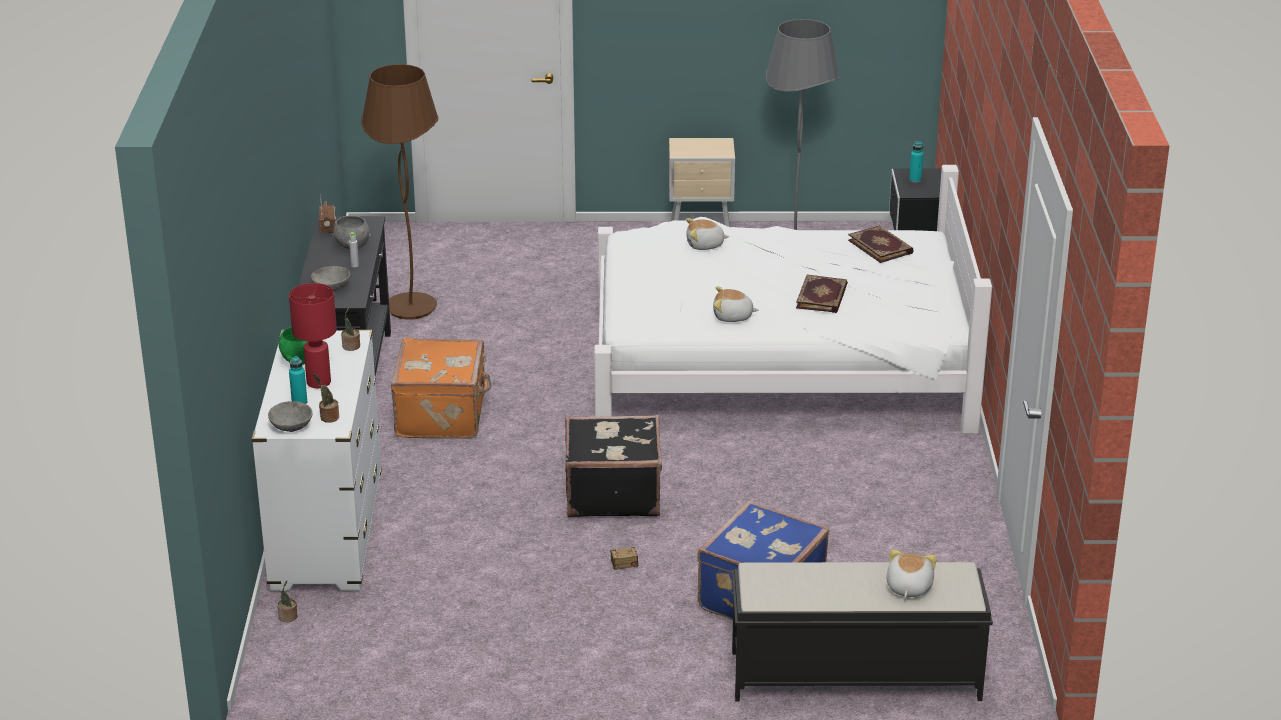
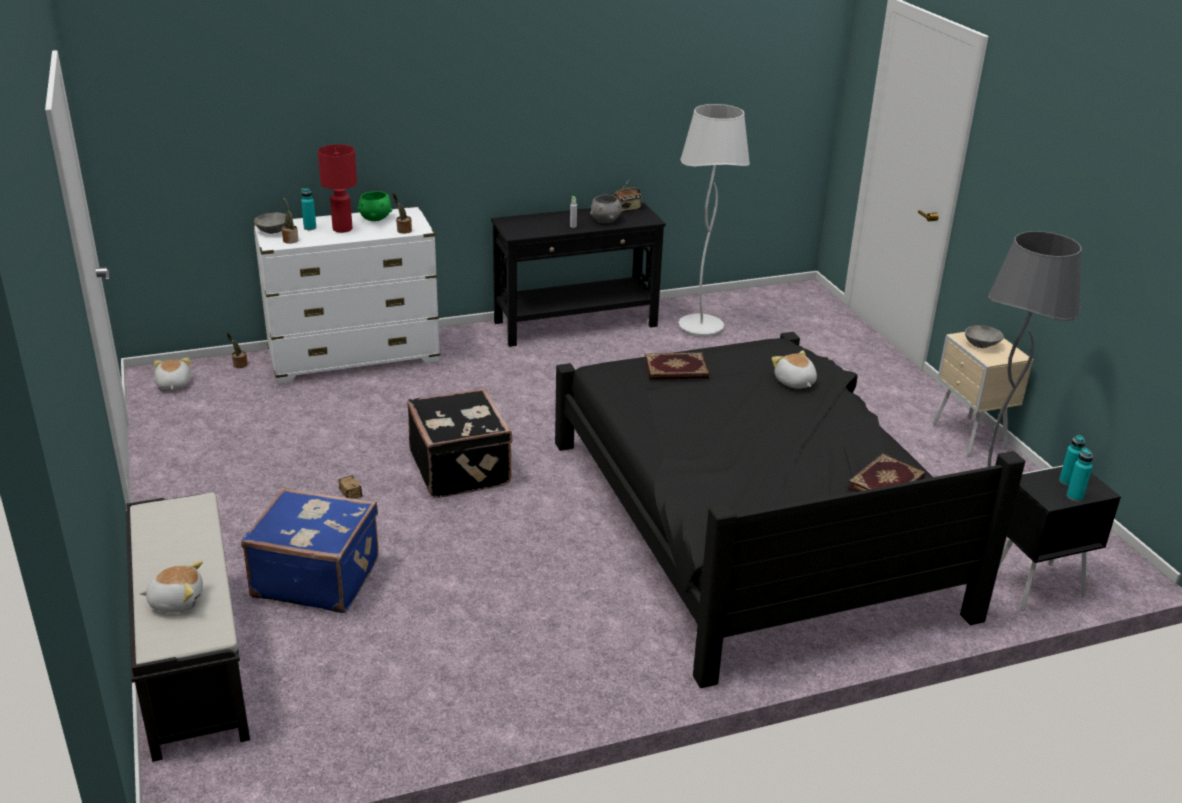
camera: 70 degrees right, 0 degrees up
grey bowl [311,266,350,291] -> grey bowl moved to [965,325,1004,348]
brown floor lamp [361,64,439,320] -> white floor lamp [679,104,750,336]
orange suitcase [391,338,491,439] -> none
white bed [594,165,992,434] -> black bed [555,332,1025,688]
plush toy [713,287,759,322] -> plush toy moved to [154,358,191,390]
book [796,275,848,313] -> book moved to [644,352,709,380]
none -> turquoise bottle [1067,448,1093,501]

